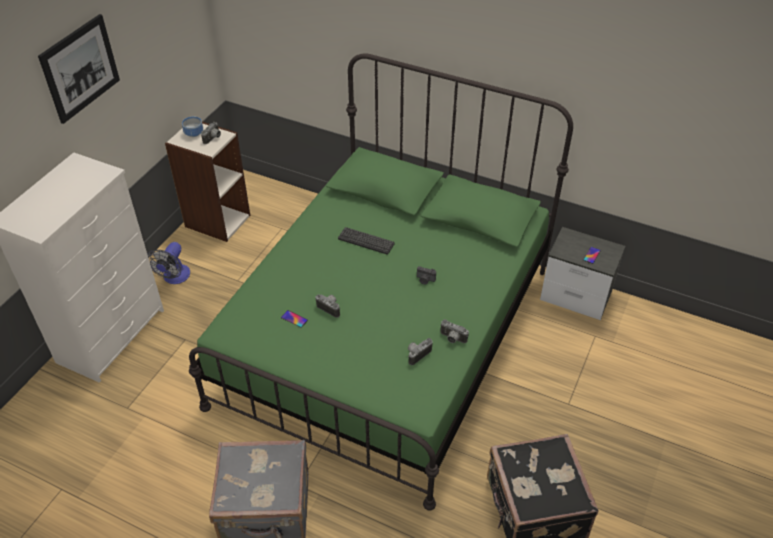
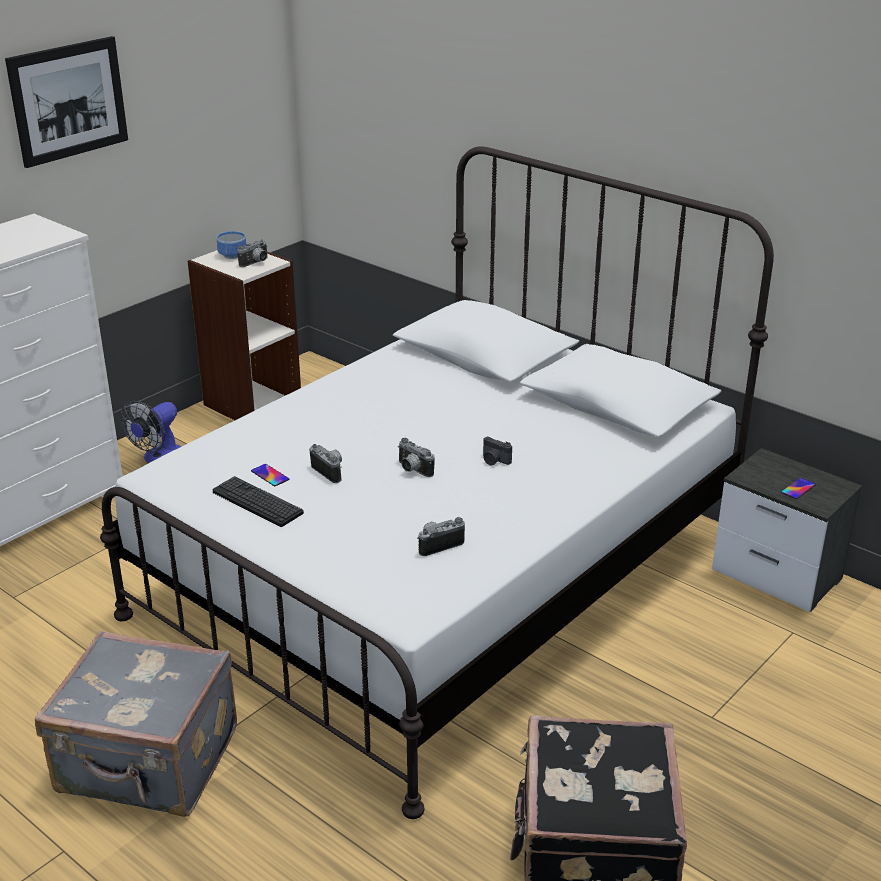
camera: 15 degrees right, 15 degrees down
green bed [189,53,573,511] -> white bed [100,146,774,819]
keyboard [338,227,395,255] -> keyboard moved to [213,476,304,527]
camera [440,319,469,343] -> camera moved to [398,438,435,477]

